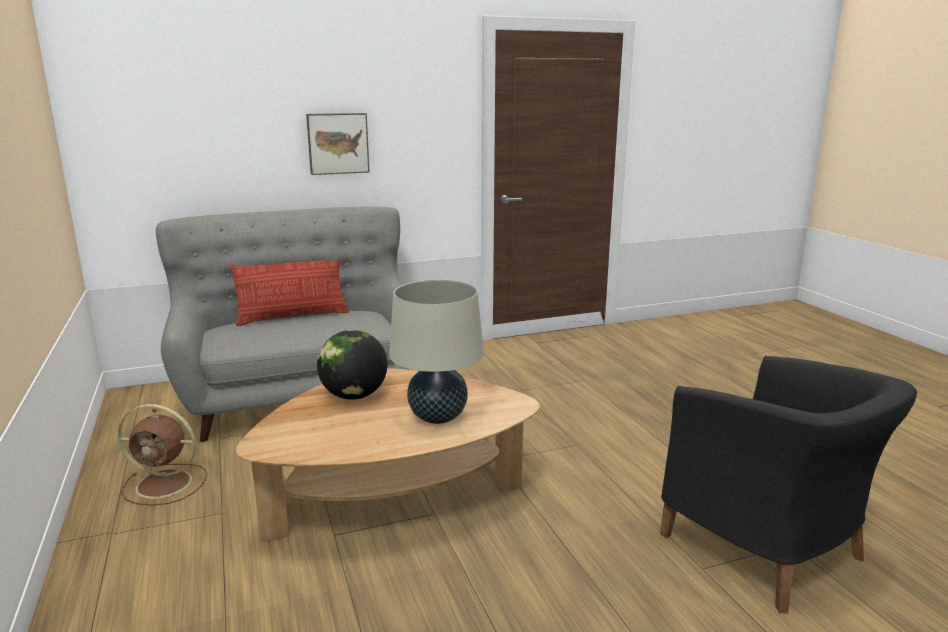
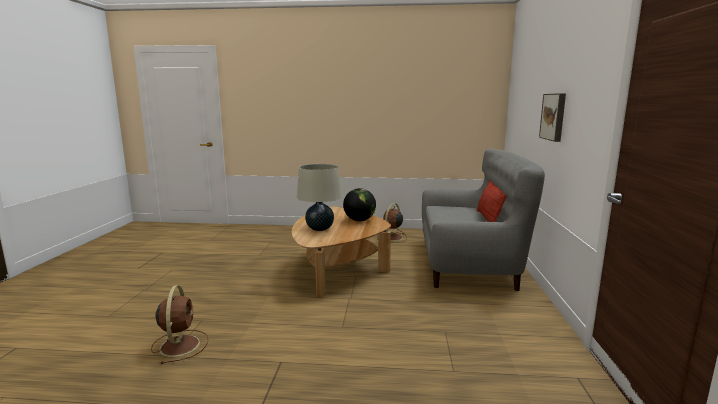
camera: 115 degrees right, 5 degrees down
black armchair [660,356,917,614] -> brown fan [151,285,208,364]

